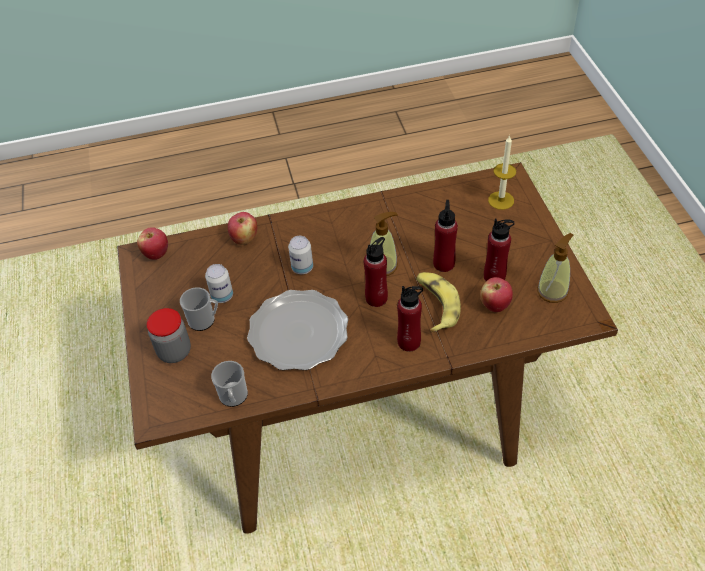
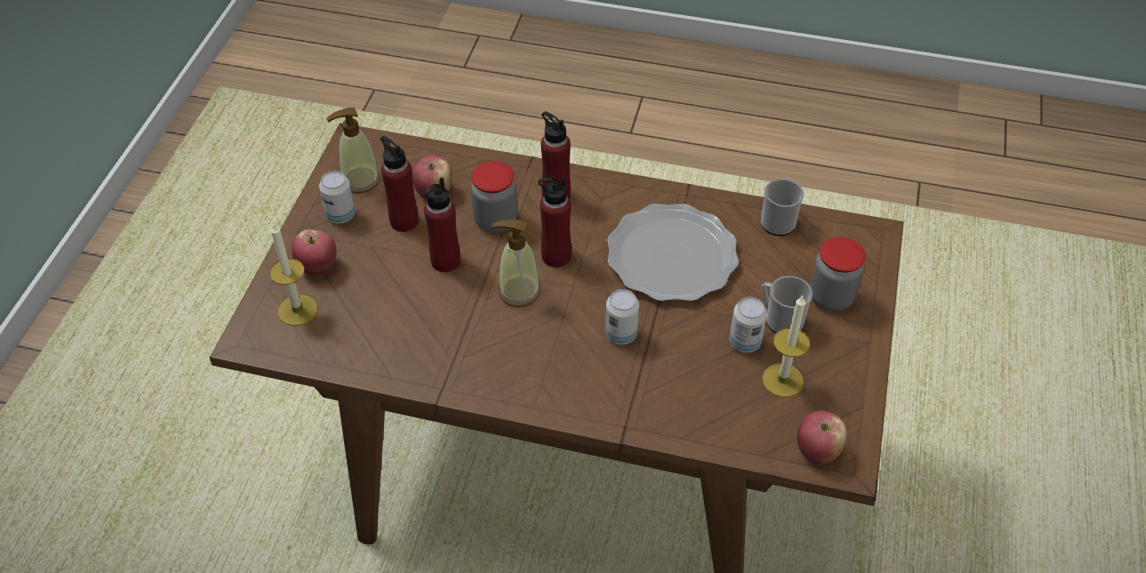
camera: 155 degrees left, 0 degrees up
apple [228,212,257,245] -> apple moved to [292,230,337,275]
banana [416,272,461,333] -> jar [471,161,518,233]
none -> can [319,171,355,224]
none -> candle [762,295,810,397]

